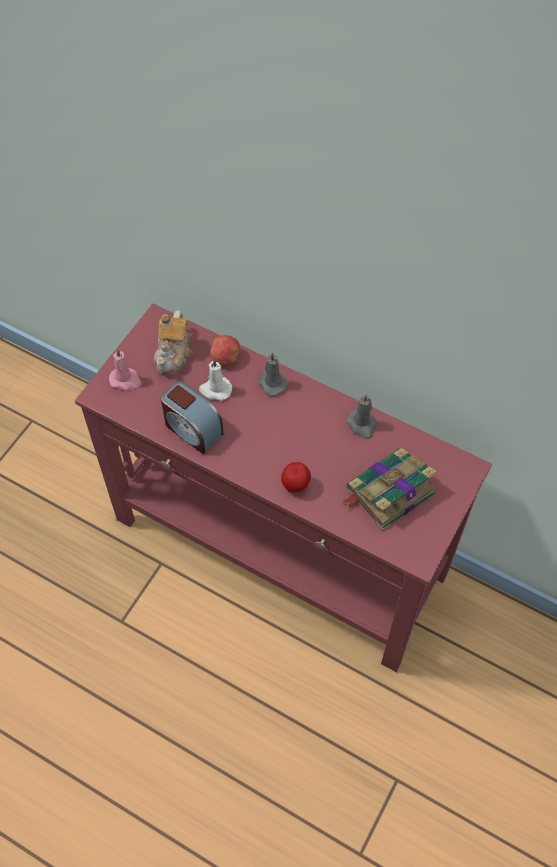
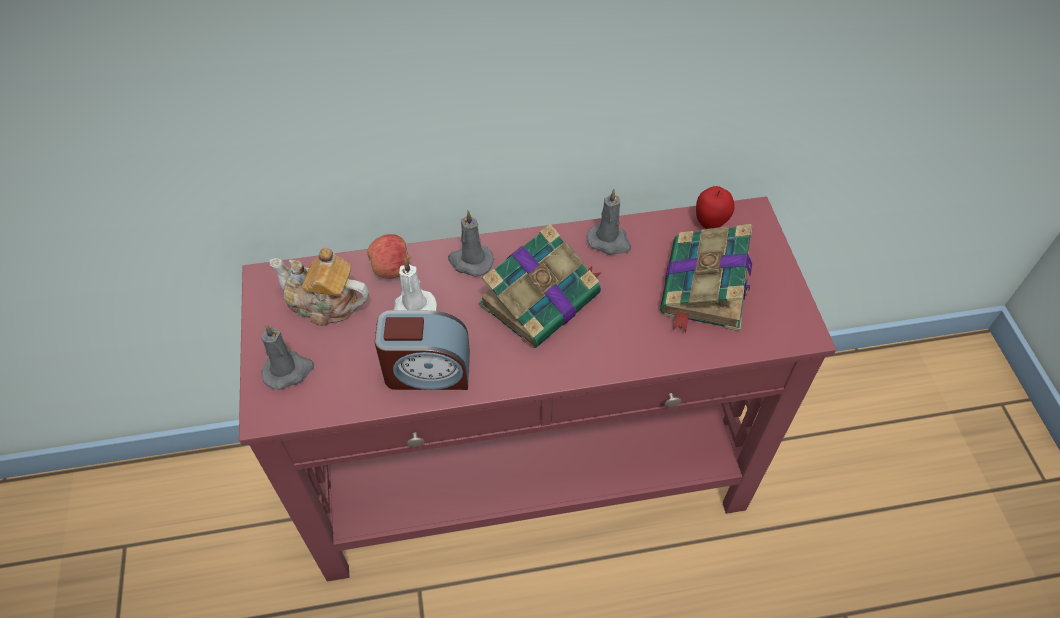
camera: 40 degrees left, 5 degrees down
pink candle [109,348,142,391] -> grey candle [261,324,314,390]
teapot [154,310,193,376] -> teapot turned 135 degrees clockwise [270,247,369,326]
apple [281,462,311,492] -> apple moved to [696,186,735,229]
none -> book [479,224,601,349]

